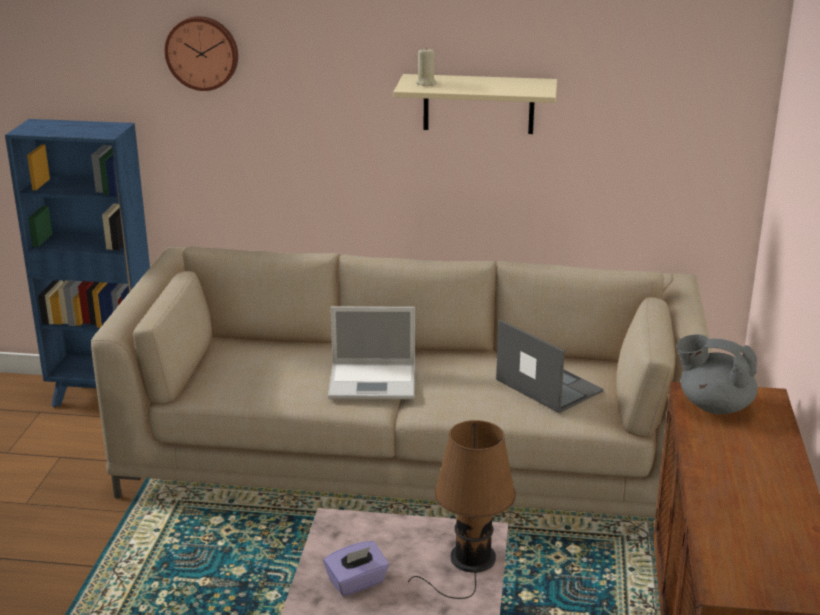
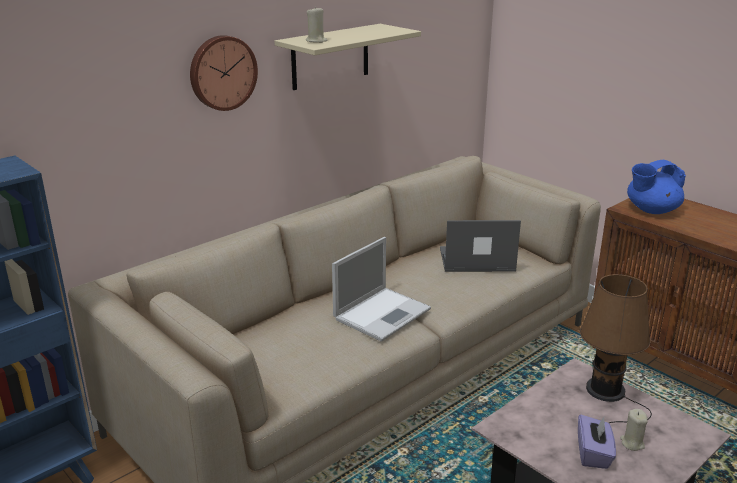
camera: 50 degrees left, 0 degrees up
wall clock [165,16,238,91] -> wall clock moved to [190,35,258,111]
grey teapot [676,334,758,414] -> blue teapot [627,160,686,214]
none -> beige candle [620,409,648,451]

